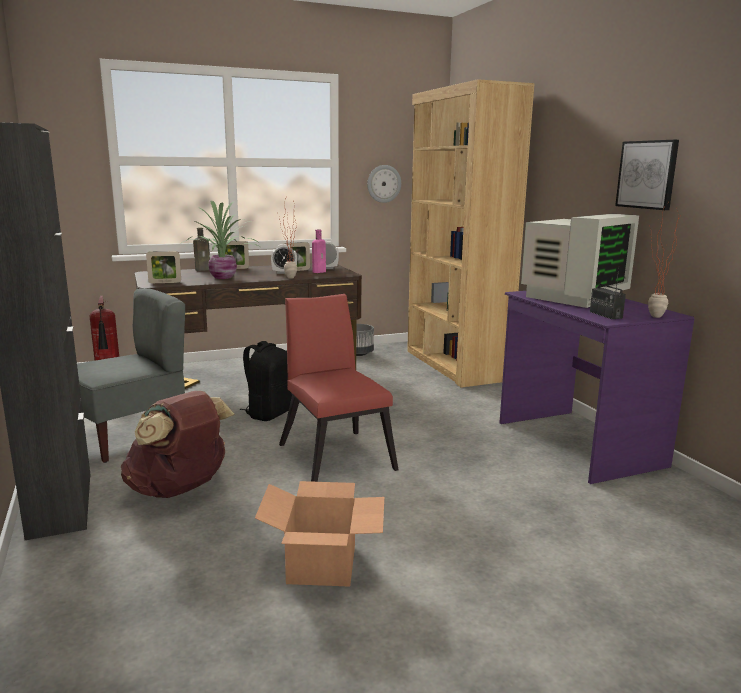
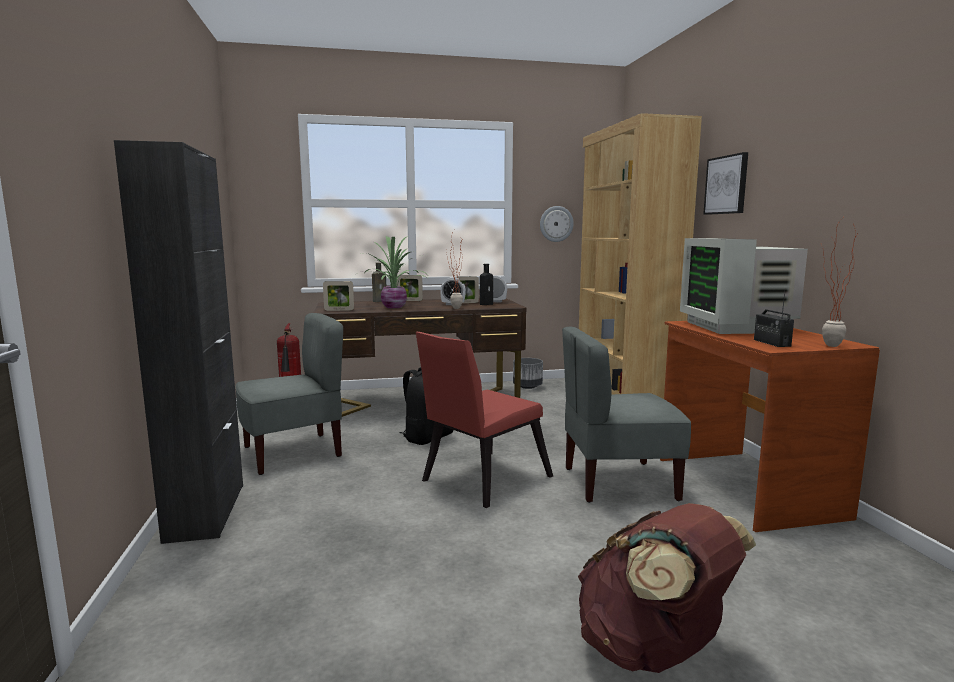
camera: 10 degrees right, 5 degrees down
brown backpack [121,391,235,498] -> brown backpack moved to [578,503,756,673]
cardboard box [255,481,384,587] -> none
red chair [279,294,399,482] -> red chair turned 120 degrees counterclockwise [416,332,553,508]
pink bottle [312,229,326,273] -> black bottle [480,264,493,305]
purple desk [499,291,694,484] -> brown desk [660,321,880,532]
monitor [521,214,639,308] -> monitor turned 120 degrees clockwise [680,238,808,334]
picture [615,140,679,210] -> picture moved to [703,152,748,215]
none -> grey chair [562,327,691,503]

